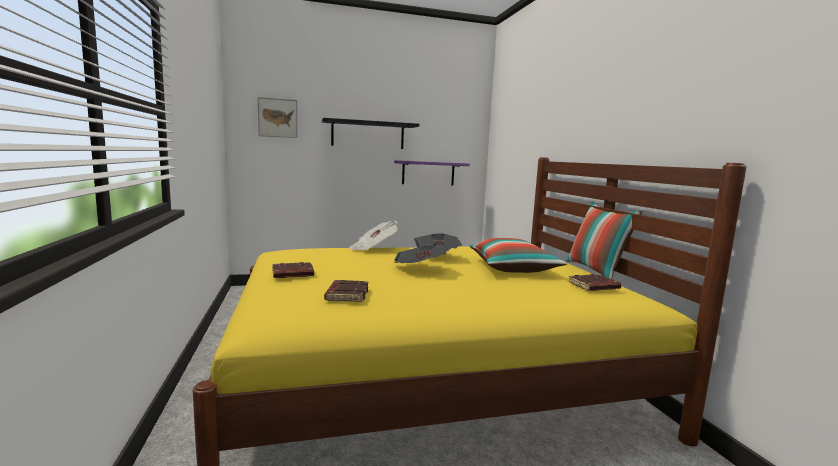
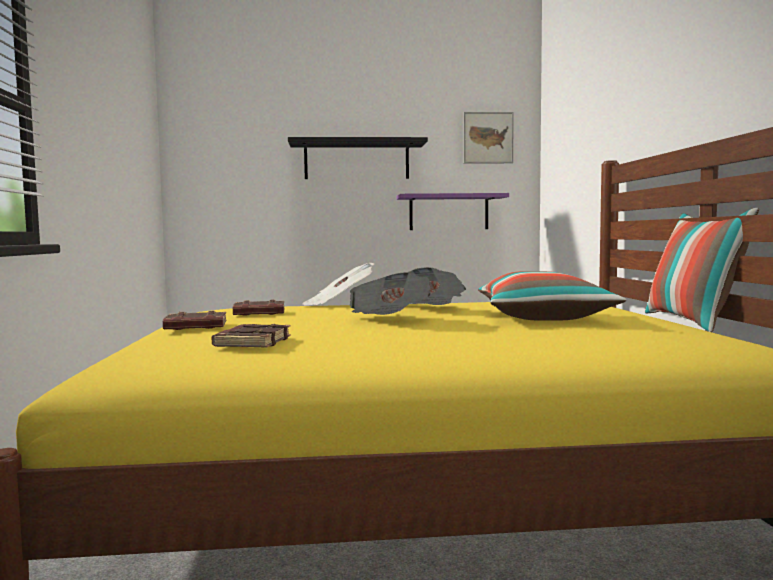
camera: 10 degrees right, 5 degrees down
picture [258,97,298,138] -> picture moved to [463,112,514,163]
brown book [568,274,621,291] -> brown book moved to [233,299,285,316]

